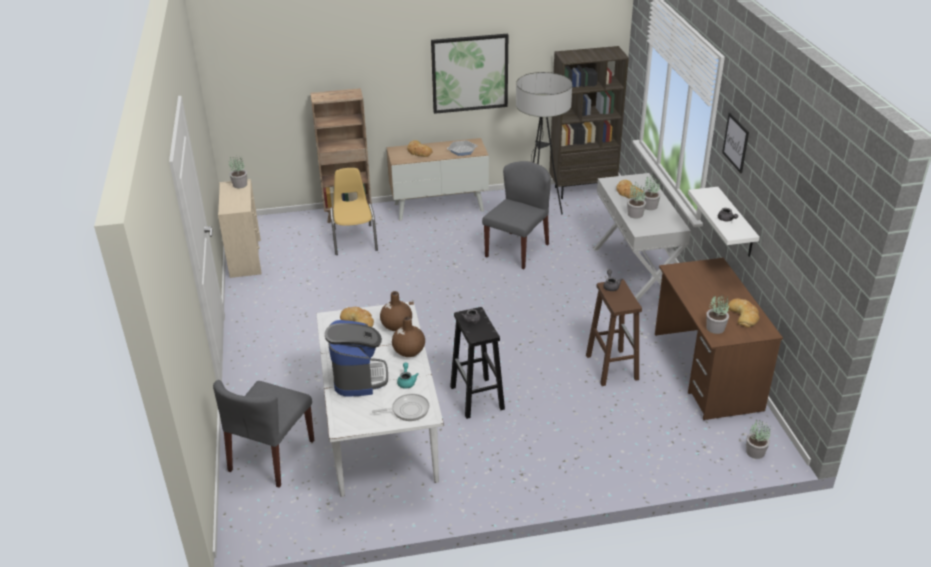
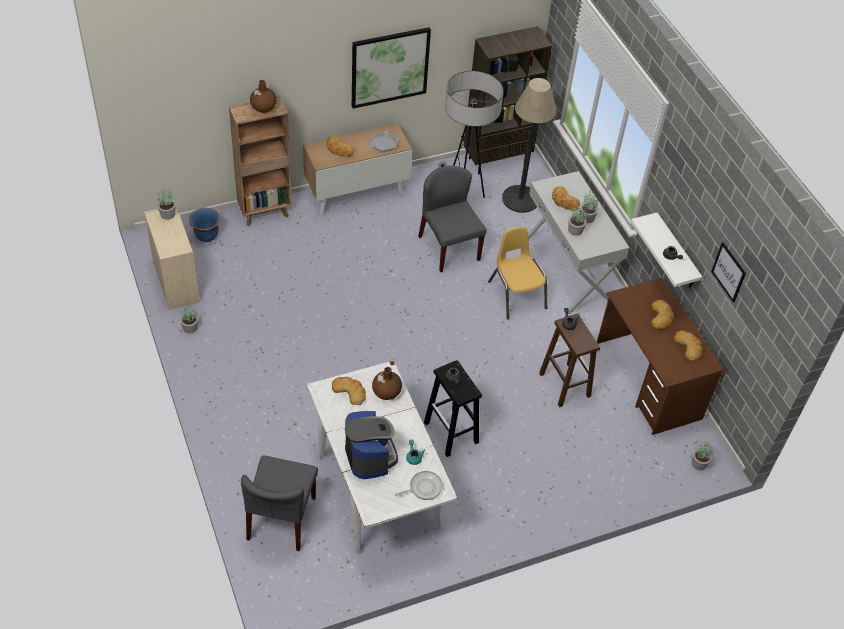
camera: 15 degrees left, 15 degrees up
yellow chair [330,168,378,255] -> yellow chair moved to [488,227,547,319]
brown vase [392,316,425,357] -> brown vase moved to [250,80,277,113]
grey chair [482,161,551,269] -> grey chair turned 45 degrees counterclockwise [418,166,487,272]
potted plant [706,296,729,334] -> potted plant moved to [180,306,198,334]
picture [722,113,749,173] -> picture moved to [711,242,746,303]
none -> blue planter [189,208,221,242]
none -> floor lamp [502,78,556,213]
none -> bread [651,300,674,329]

